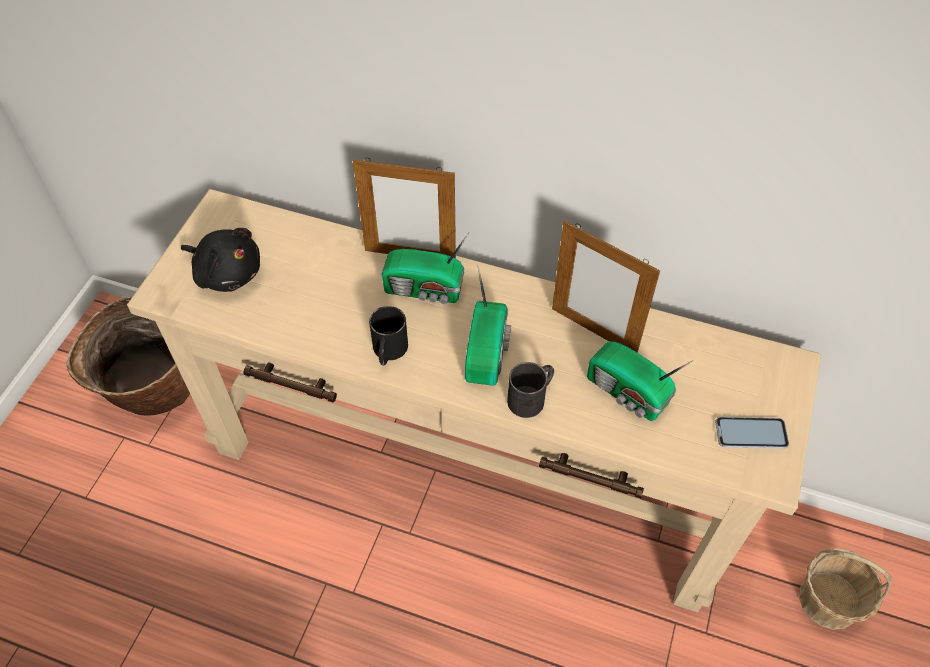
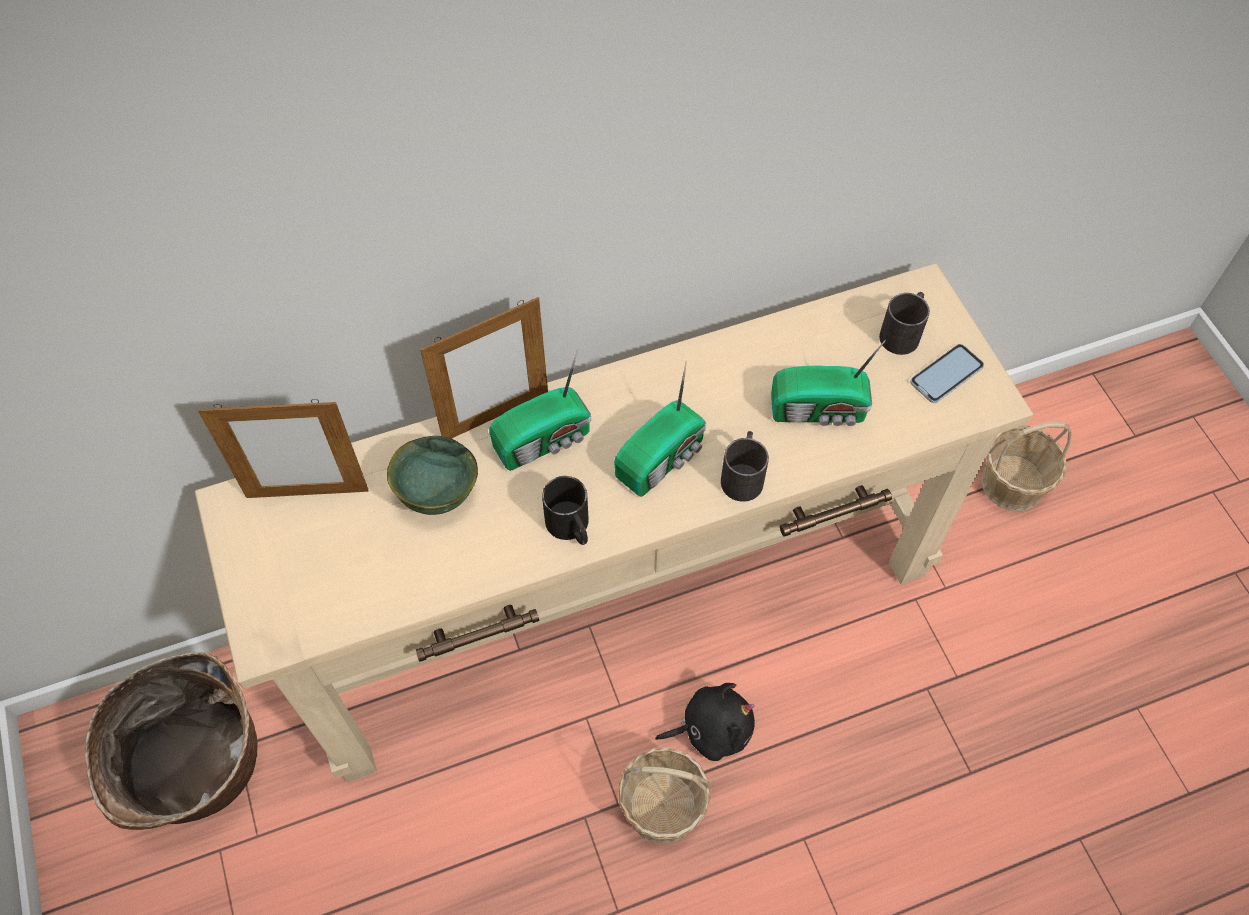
camera: 40 degrees left, 5 degrees up
black plush toy [181,228,260,292] -> black plush toy moved to [655,683,755,761]
radio [465,266,511,386] -> radio turned 75 degrees clockwise [614,362,706,497]
picture frame [552,221,660,353] -> picture frame moved to [198,399,369,498]
none -> green bowl [387,436,478,515]
none -> basket [618,748,710,844]
none -> black mug [879,292,930,355]

